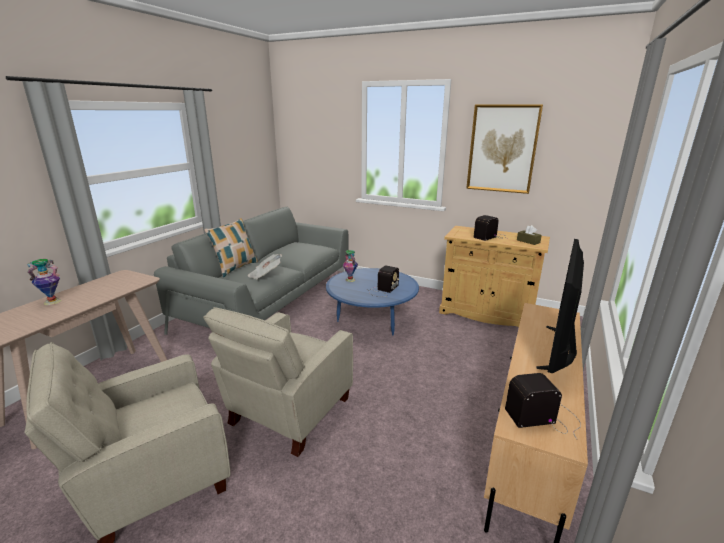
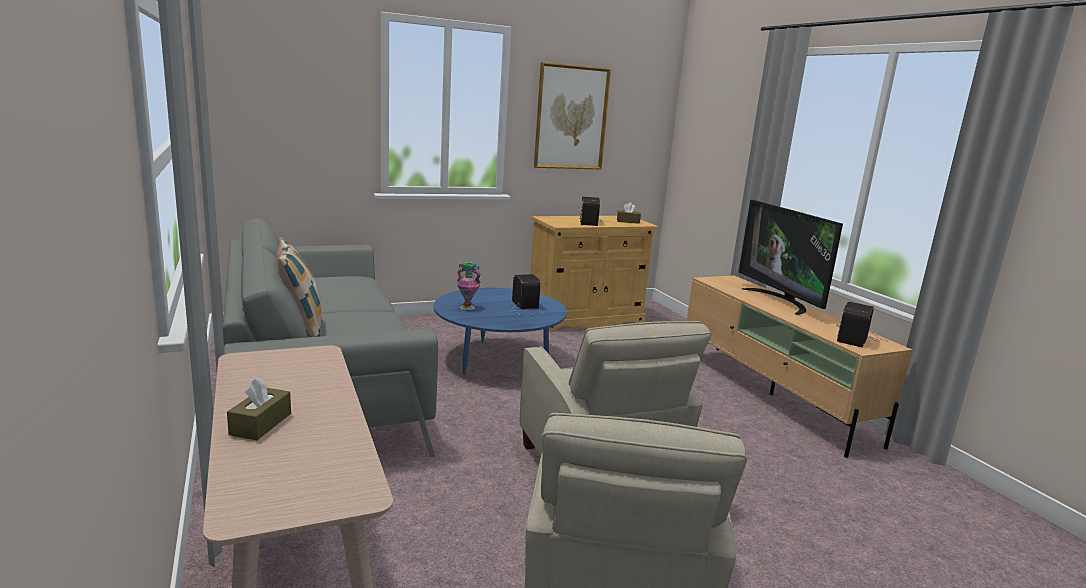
camera: 50 degrees left, 5 degrees down
vase [27,259,62,305] -> brown tissue box [227,377,291,440]
newspaper [248,254,282,279] -> none

